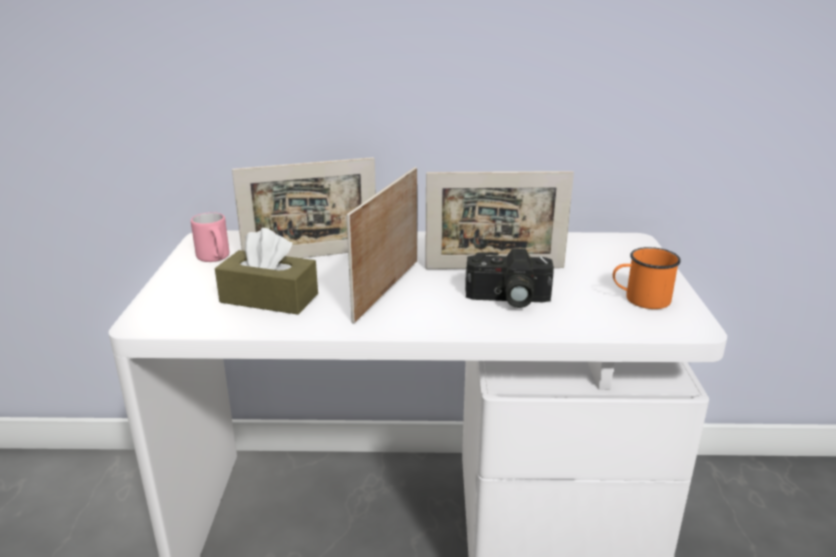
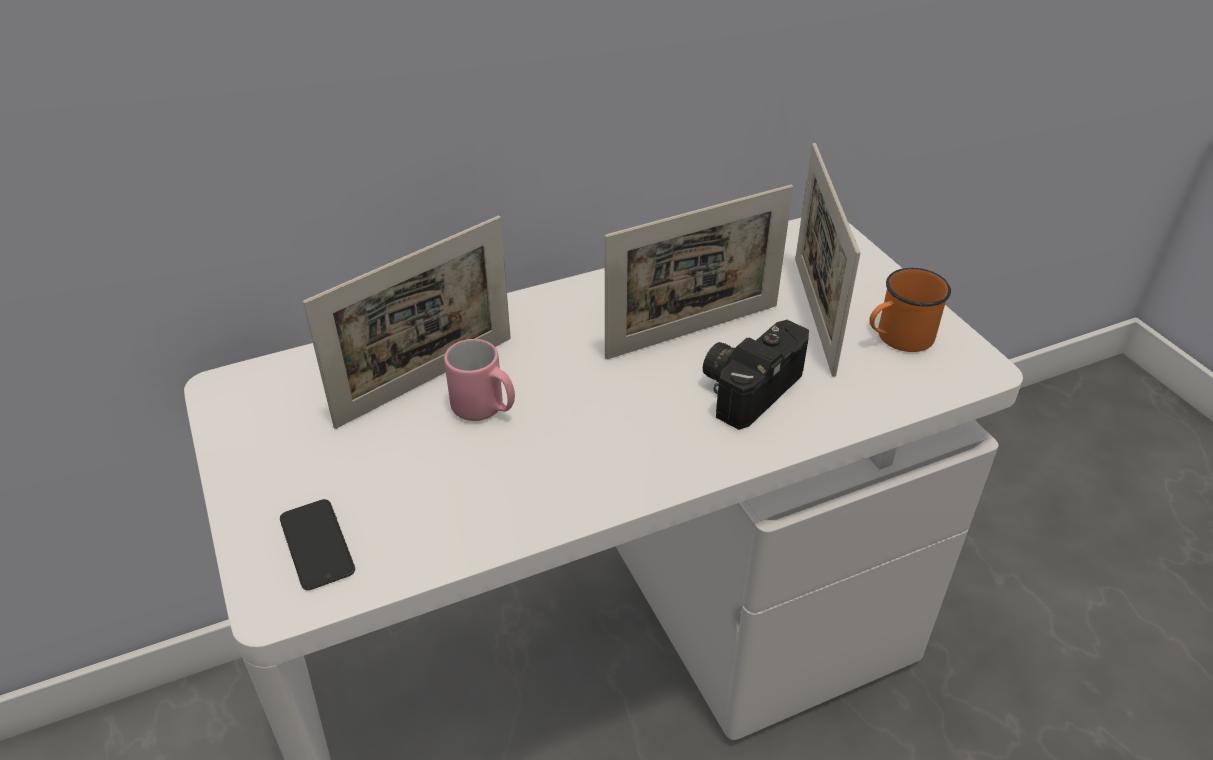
camera: 25 degrees left, 15 degrees up
pink mug [191,212,229,262] -> pink mug moved to [444,339,515,421]
brown tissue box [215,228,318,315] -> none
picture frame [346,167,417,324] -> picture frame moved to [795,143,860,377]
camera [465,248,554,308] -> camera turned 150 degrees clockwise [703,320,809,430]
none -> phone [280,499,355,590]

